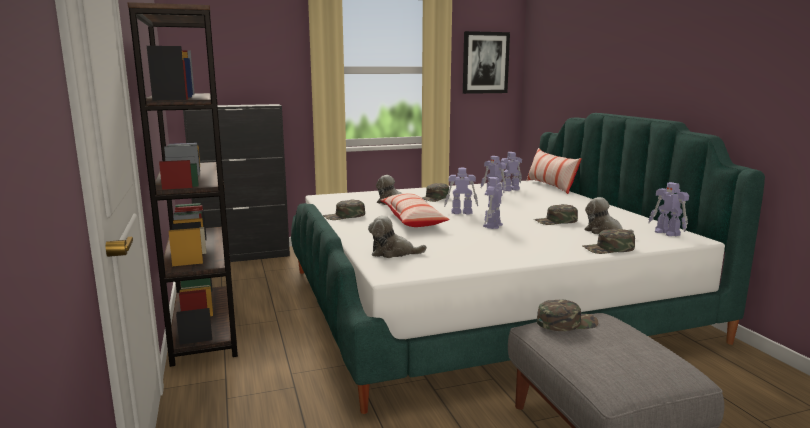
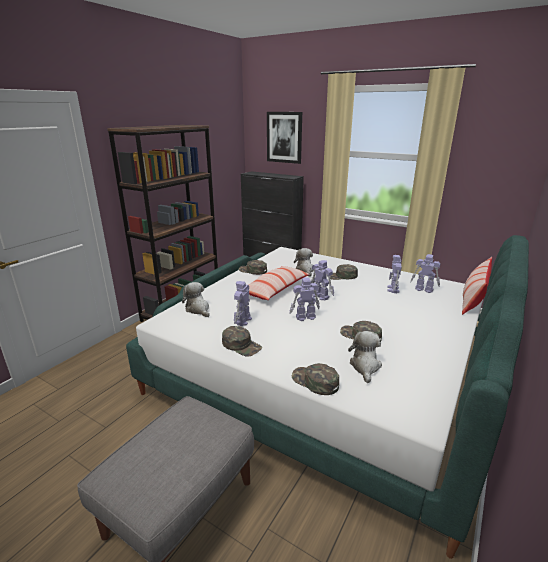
camera: 50 degrees right, 10 degrees up
picture [463,31,510,94] -> picture moved to [267,112,302,164]
green cap [537,300,598,331] -> green cap moved to [222,326,262,356]
toy robot [648,182,689,236] -> toy robot moved to [234,281,252,326]

